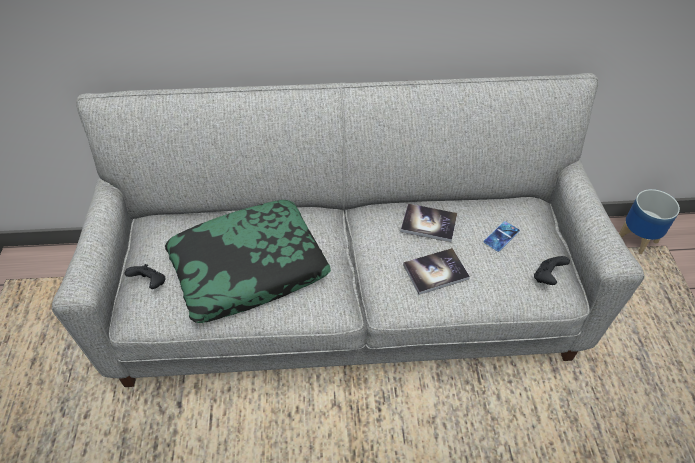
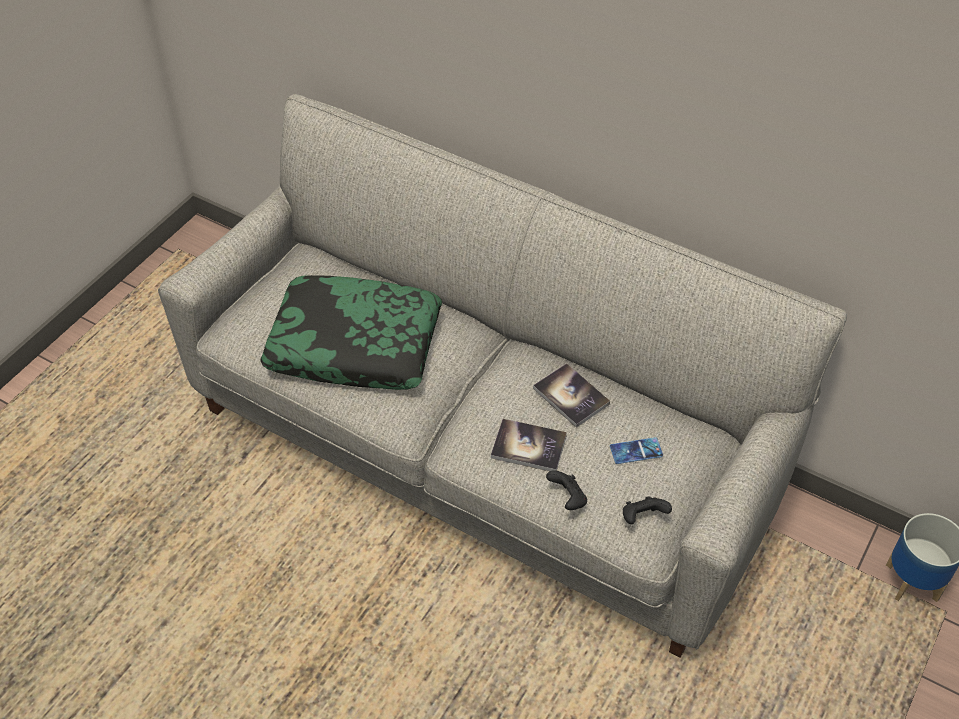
camera: 35 degrees right, 0 degrees up
black game controller [125,264,166,289] -> black game controller moved to [546,470,587,510]

